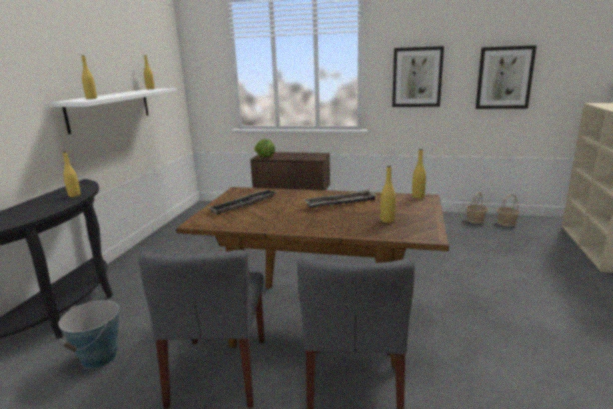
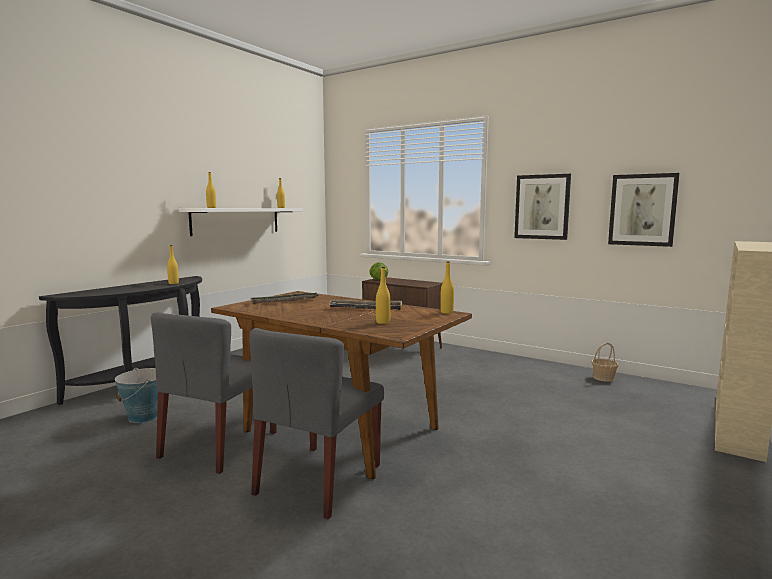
camera: 20 degrees right, 10 degrees down
basket [497,194,520,226] -> none

